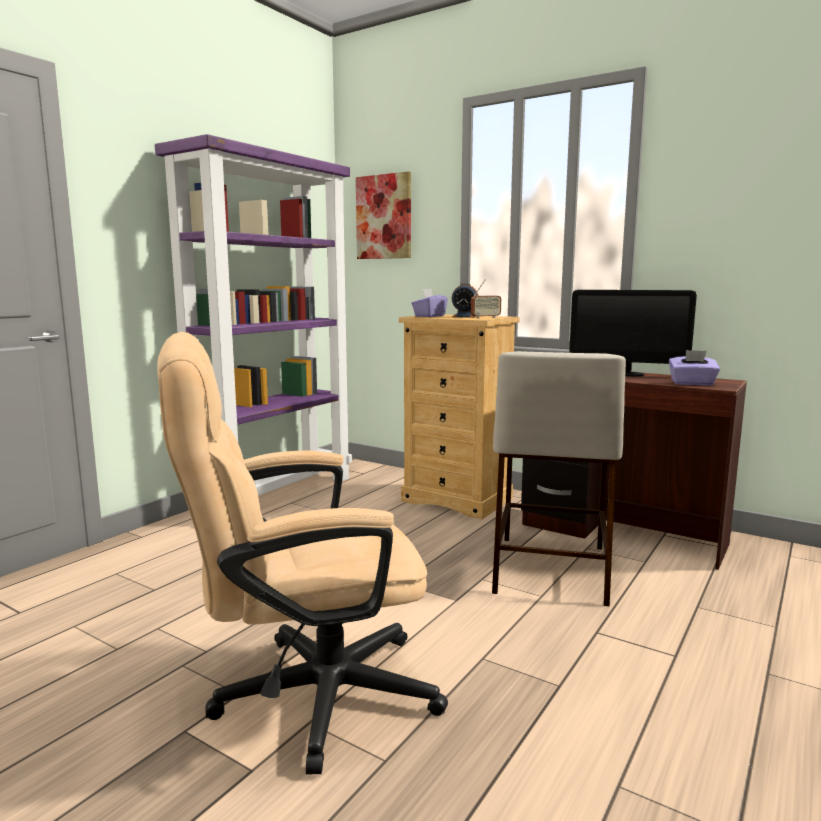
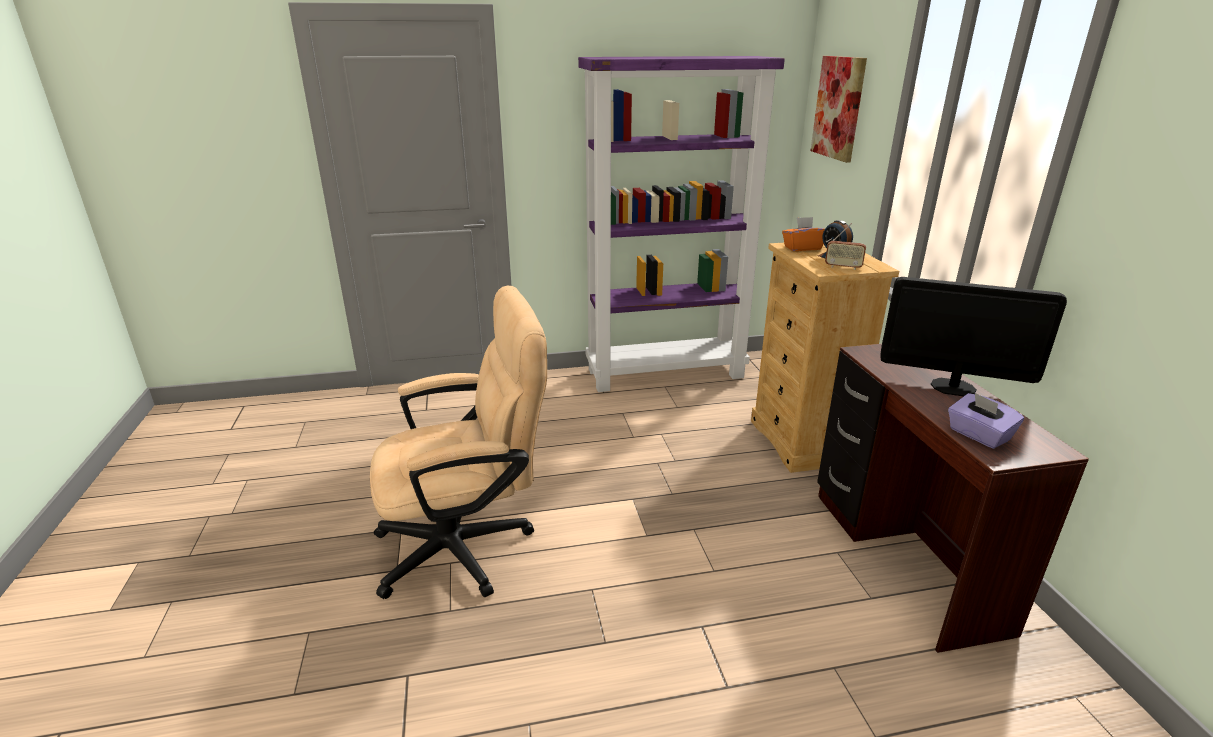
camera: 45 degrees right, 15 degrees up
beige office chair [157,332,448,774] -> beige office chair turned 135 degrees clockwise [370,286,547,599]
purple tissue box [412,289,448,317] -> orange tissue box [782,217,825,251]
beige stool [492,351,626,606] -> none
monitor [570,290,697,377] -> monitor turned 135 degrees clockwise [880,277,1067,397]

